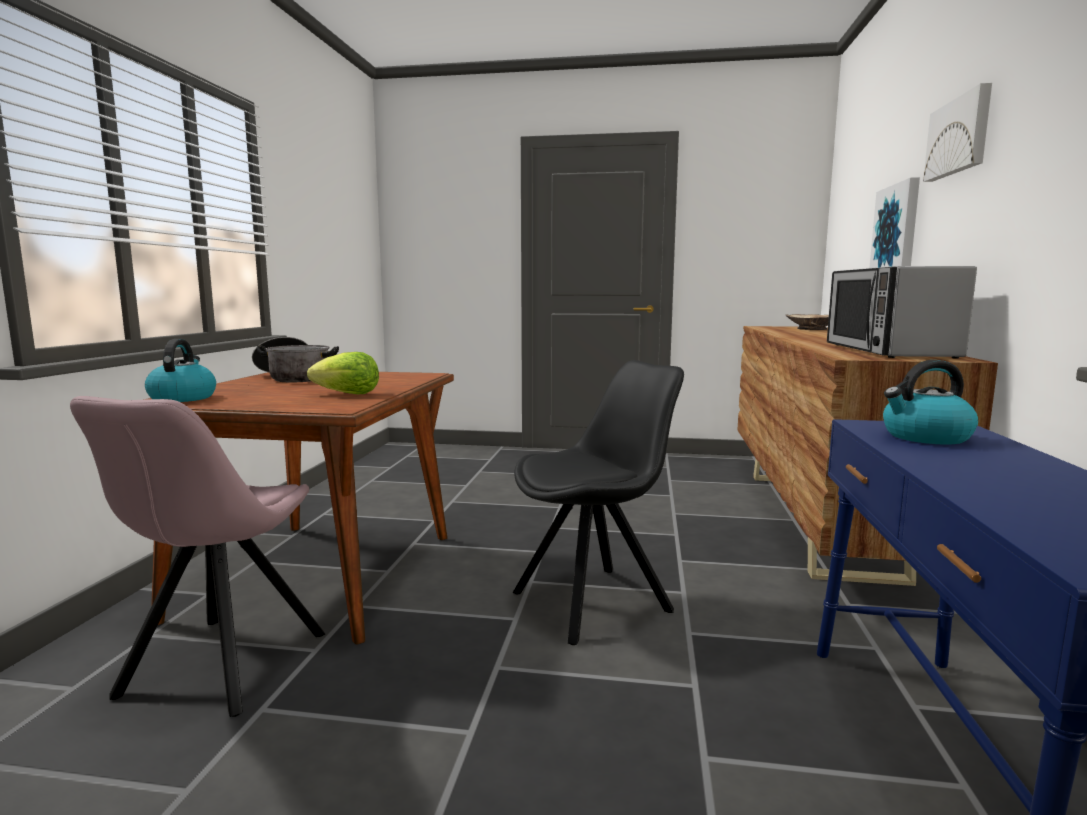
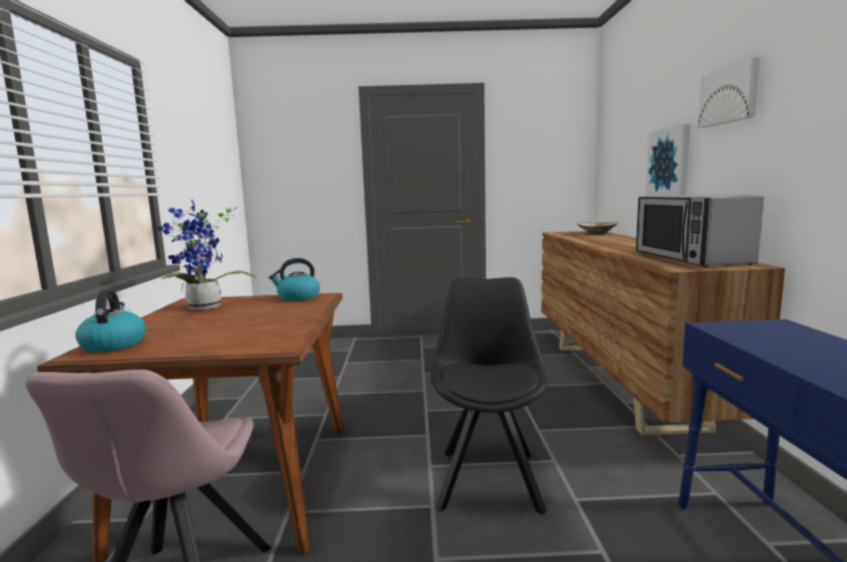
camera: 10 degrees left, 0 degrees up
cooking pot [252,337,339,382] -> potted plant [158,200,257,310]
lettuce [307,352,379,394] -> none
black chair [513,360,684,645] -> black chair turned 45 degrees counterclockwise [431,277,548,515]
kettle [883,360,978,445] -> kettle moved to [269,258,320,301]

